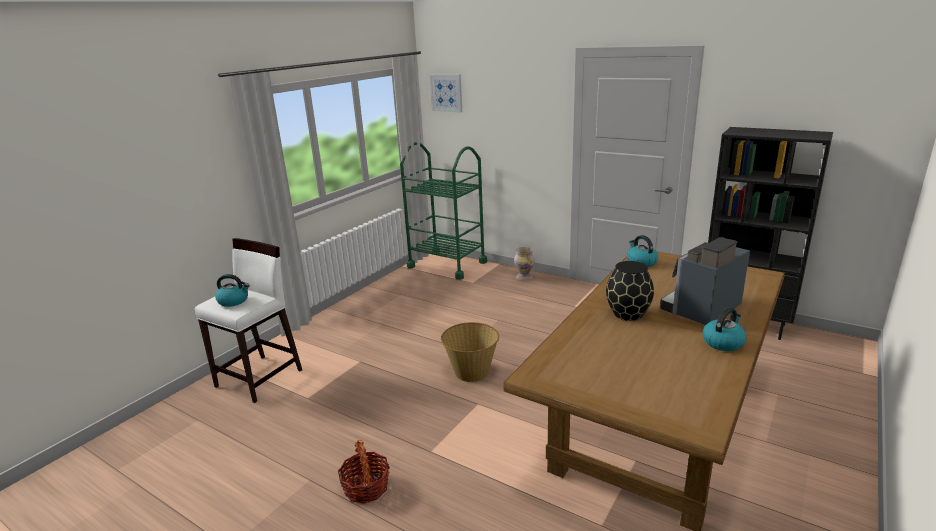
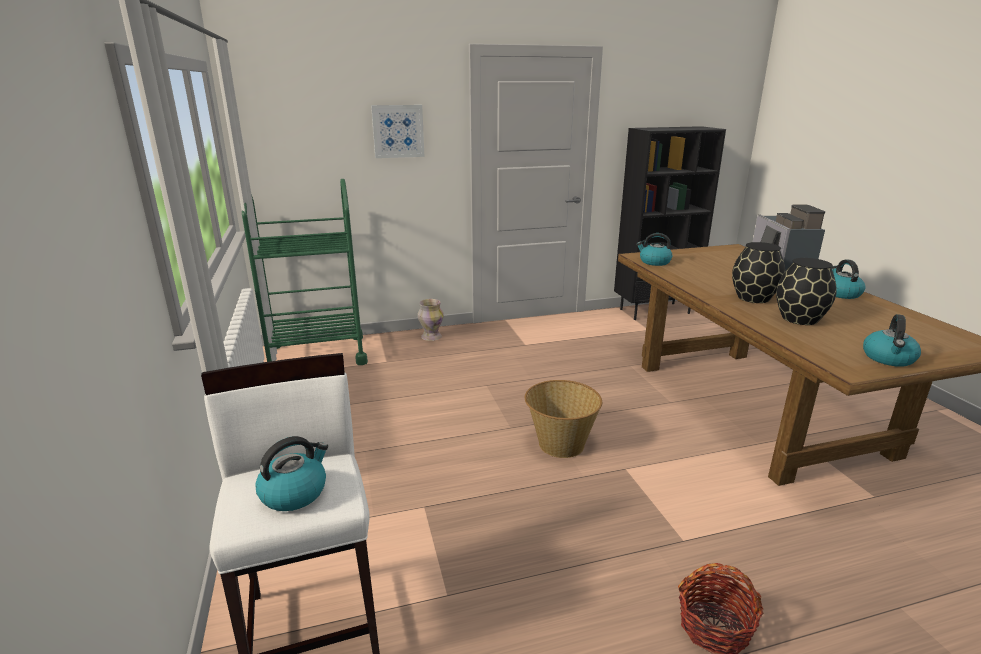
camera: 50 degrees left, 0 degrees up
picture [429,74,462,112] -> picture moved to [371,105,424,158]
none -> black vase [776,258,837,325]
none -> kettle [863,314,921,367]

